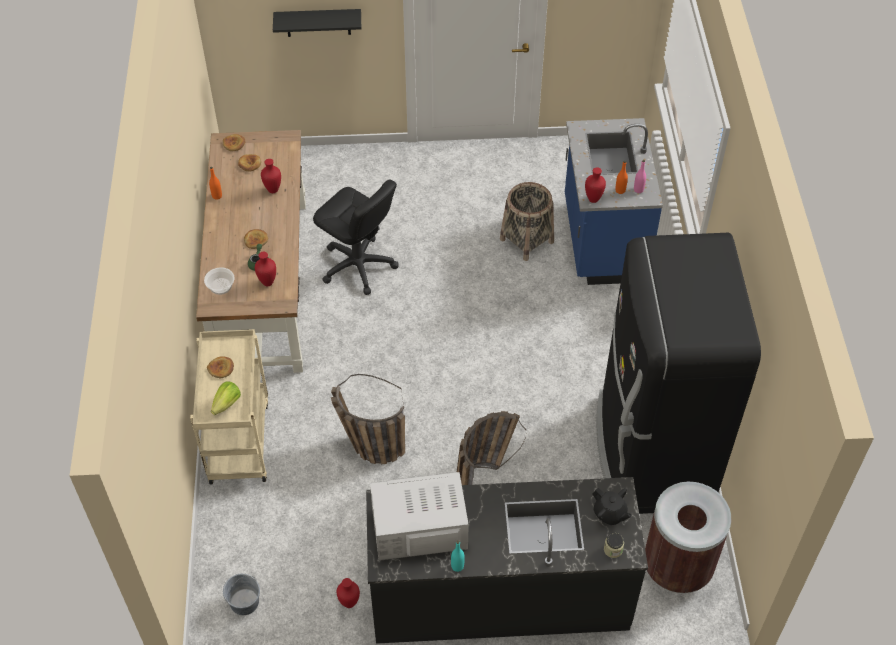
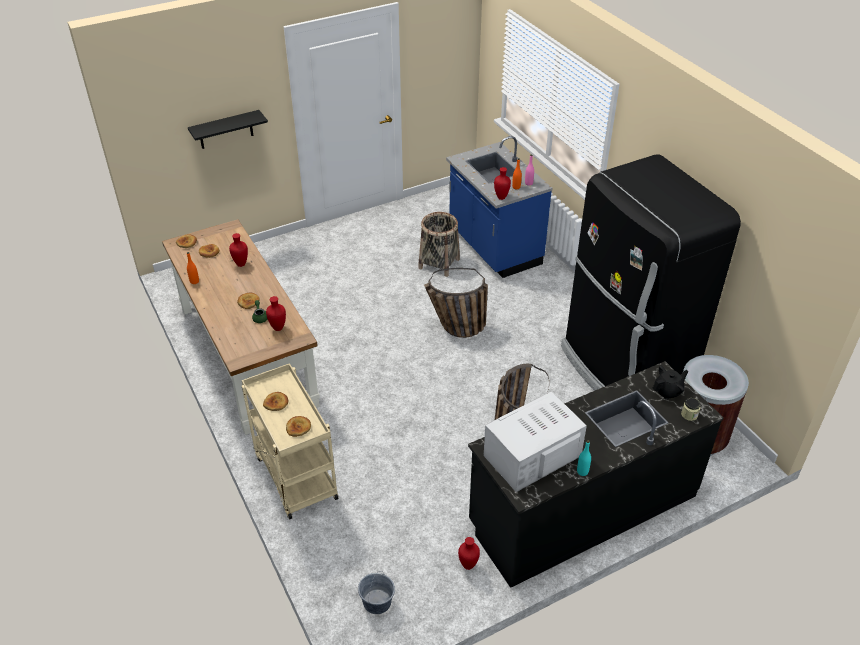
camera: 25 degrees left, 10 degrees down
bowl [204,267,235,295] -> none
lettuce [211,382,241,415] -> bread [286,416,311,437]
black office chair [313,179,399,295] -> none
basket [331,374,405,464] -> basket moved to [424,268,488,338]
black teapot [593,488,632,525] -> black teapot turned 45 degrees counterclockwise [653,366,688,400]

